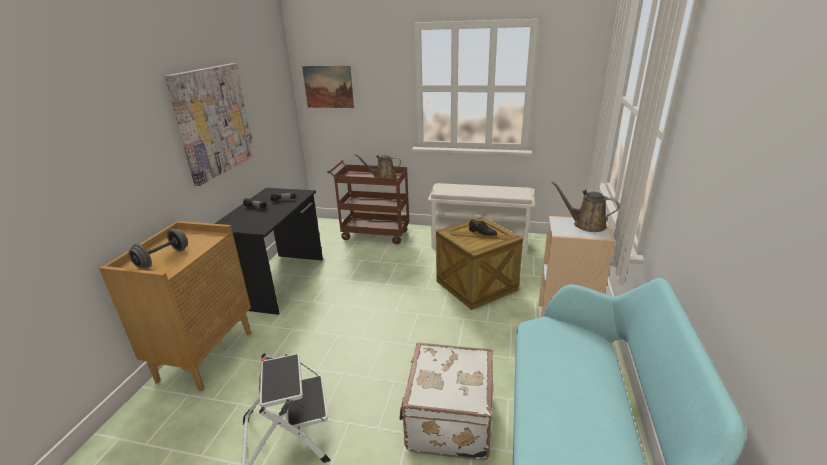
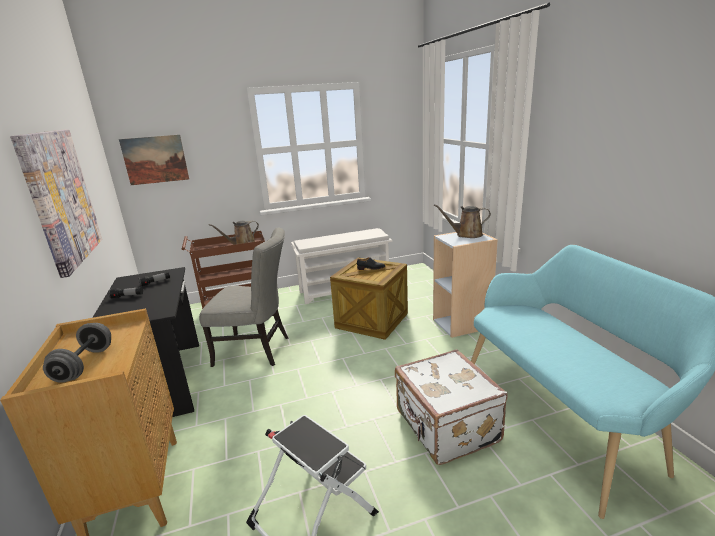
camera: 30 degrees left, 5 degrees down
none -> grey chair [199,227,289,367]

